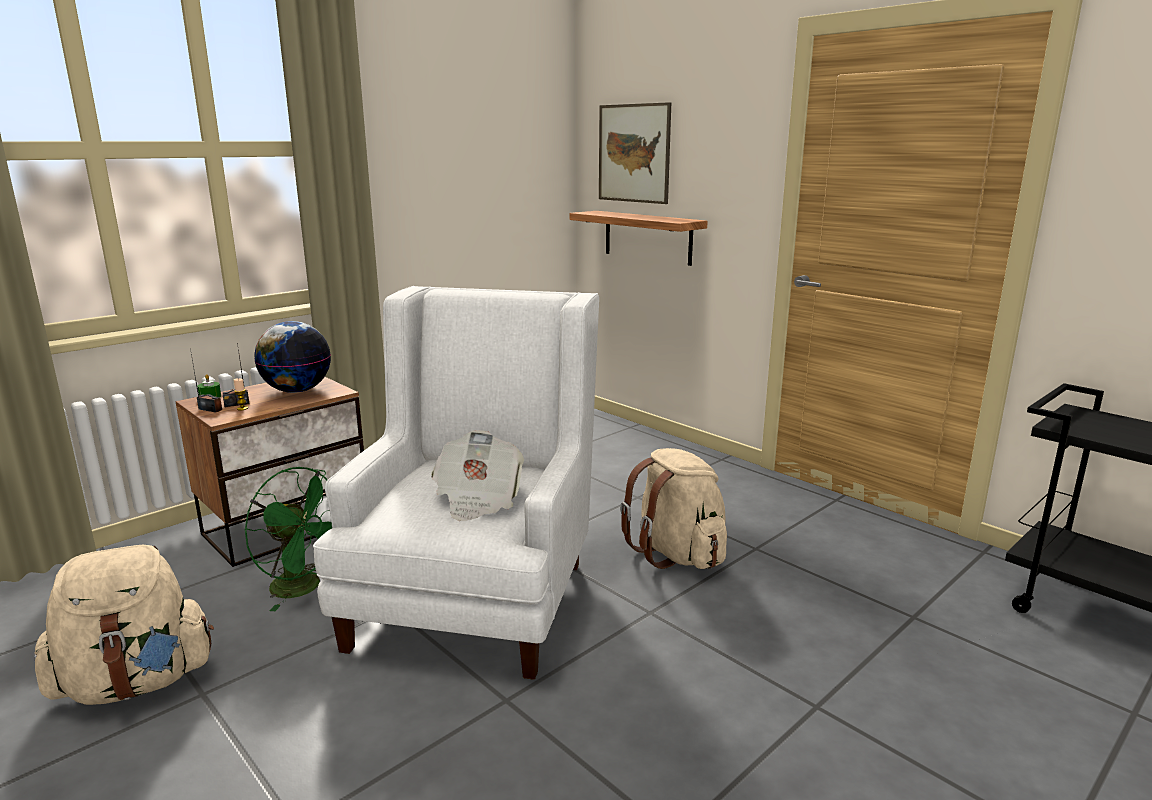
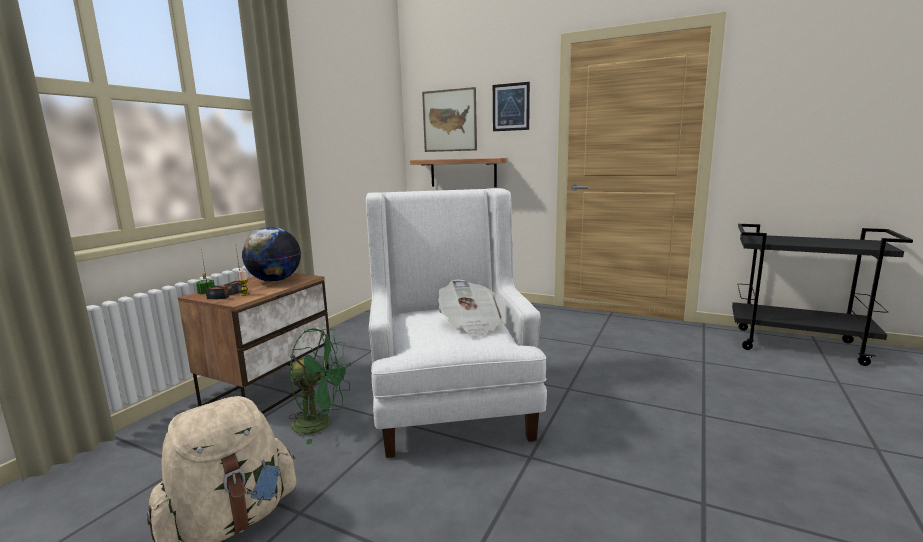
camera: 20 degrees left, 5 degrees down
beige backpack [620,448,727,569] -> none
none -> picture [493,82,530,131]

